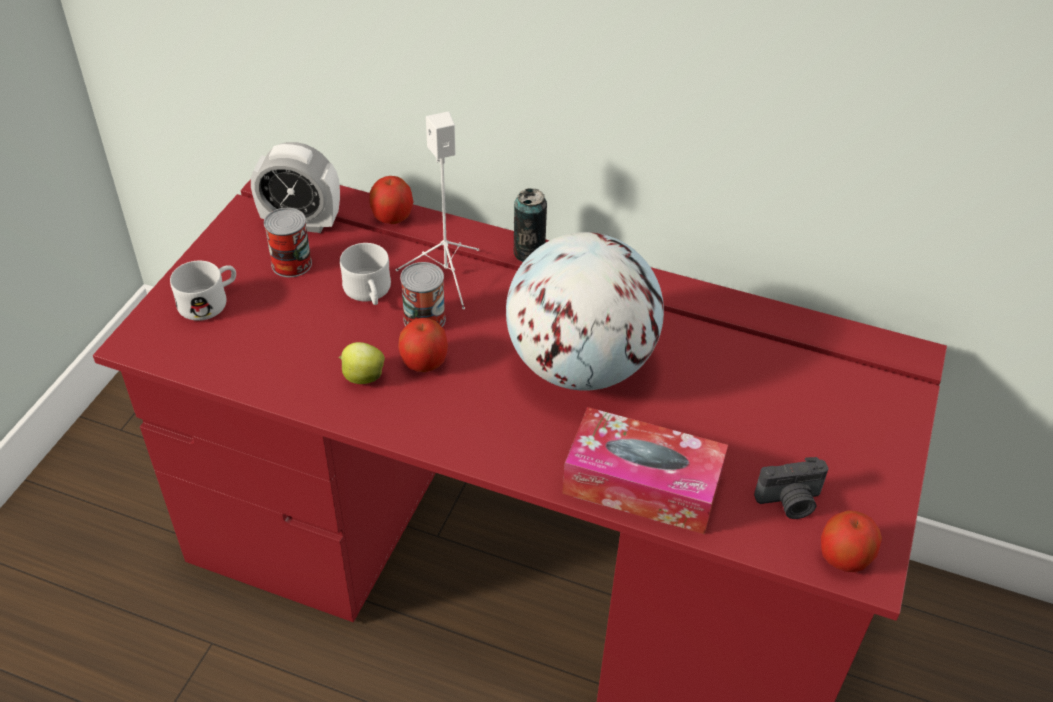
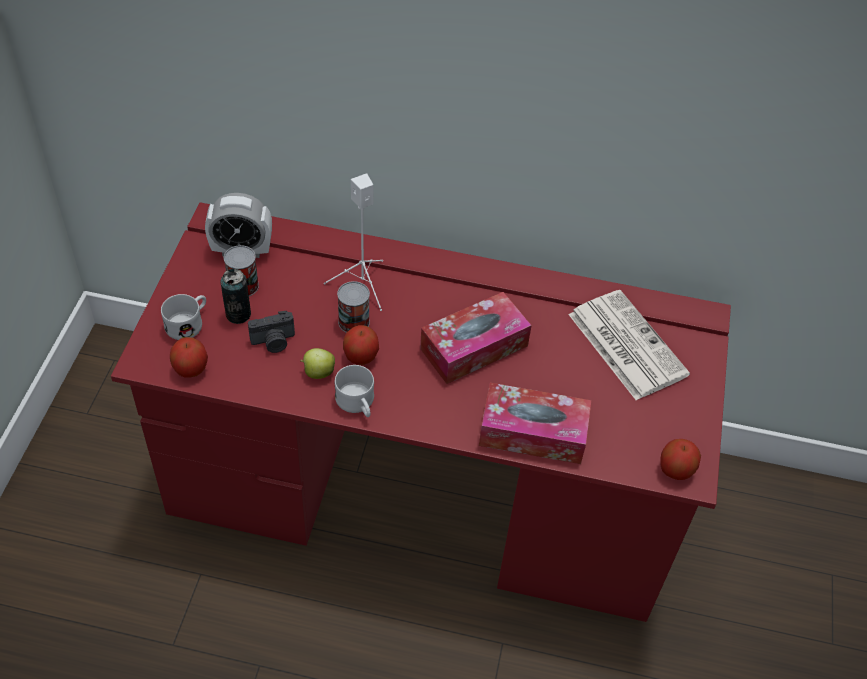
camera: 10 degrees left, 5 degrees up
white mug [340,243,391,305] -> white mug moved to [335,365,374,417]
apple [369,176,413,224] -> apple moved to [170,337,208,378]
globe [506,232,664,391] -> tissue box [420,292,532,384]
can [514,188,547,262] -> can moved to [221,269,251,324]
camera [754,457,829,519] -> camera moved to [248,311,295,353]
none -> newspaper [568,290,690,400]

